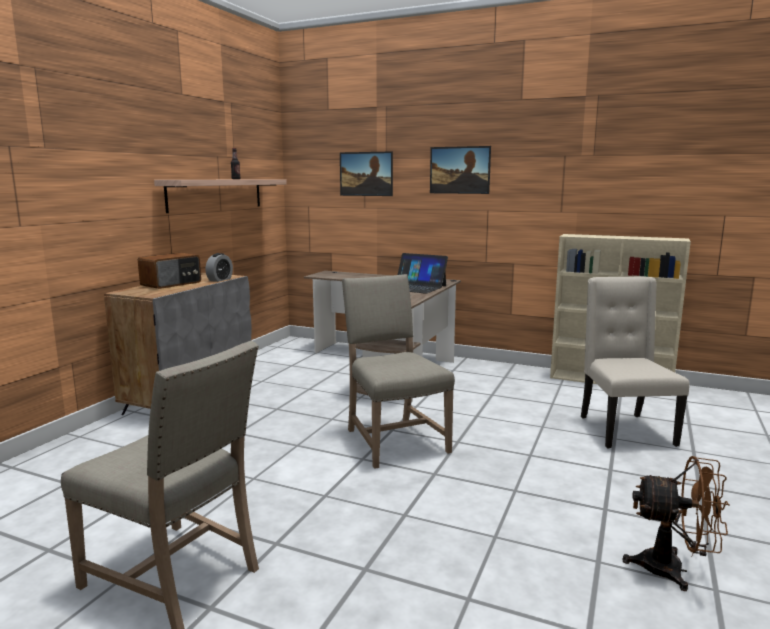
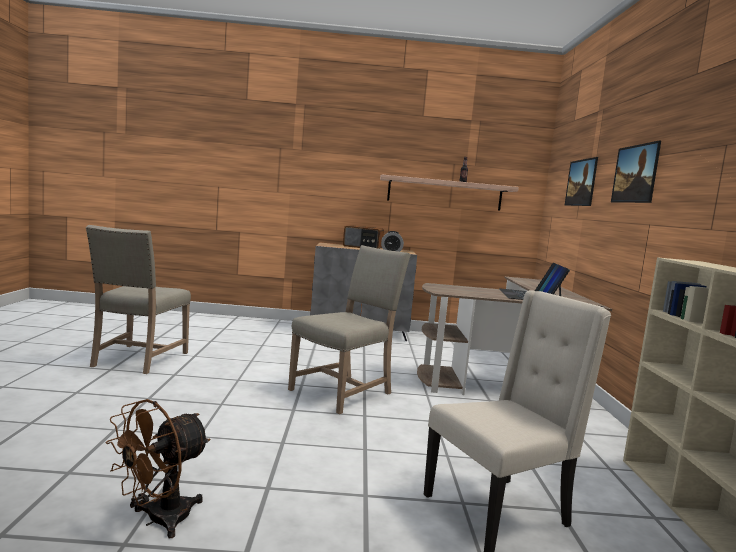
camera: 65 degrees right, 5 degrees down
brown fan [622,456,730,591] -> brown fan turned 45 degrees clockwise [106,399,210,538]

